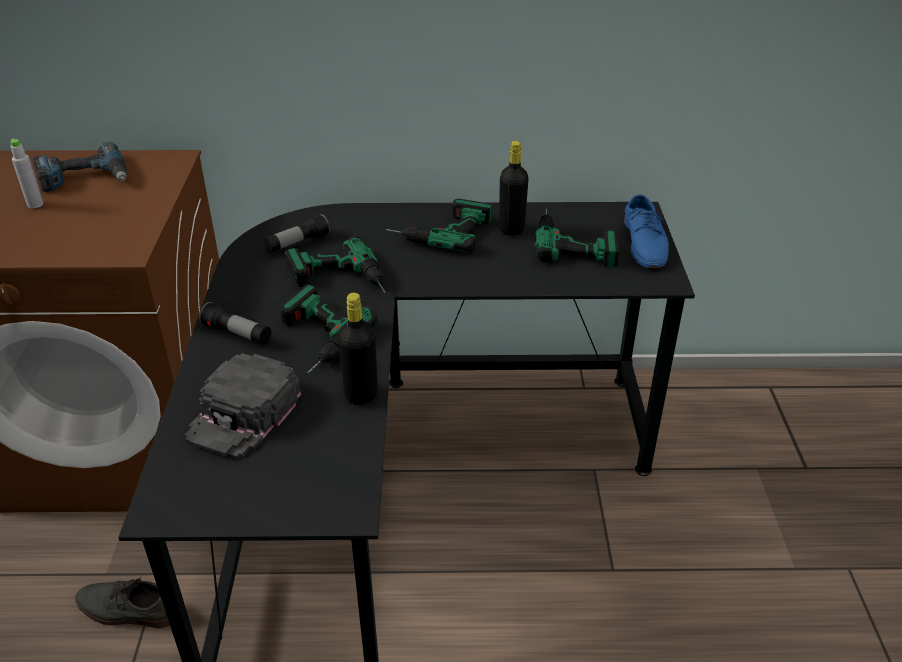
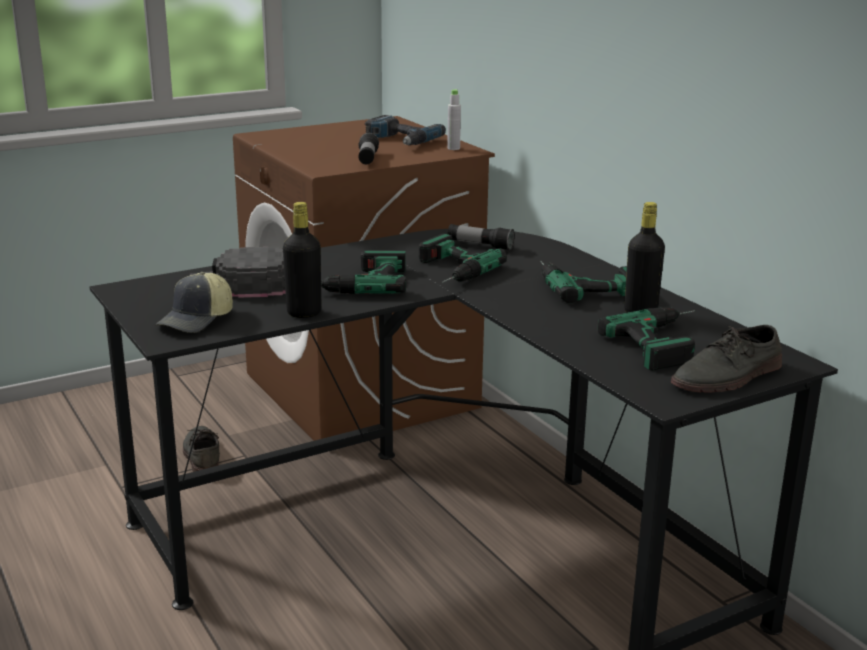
camera: 60 degrees right, 15 degrees down
grey bottle [11,139,43,208] -> grey bottle moved to [447,89,461,150]
flashlight [199,302,271,345] -> flashlight moved to [358,133,379,164]
blue shoe [624,194,669,268] -> grey shoe [671,325,782,393]
none -> cap [155,272,233,333]

